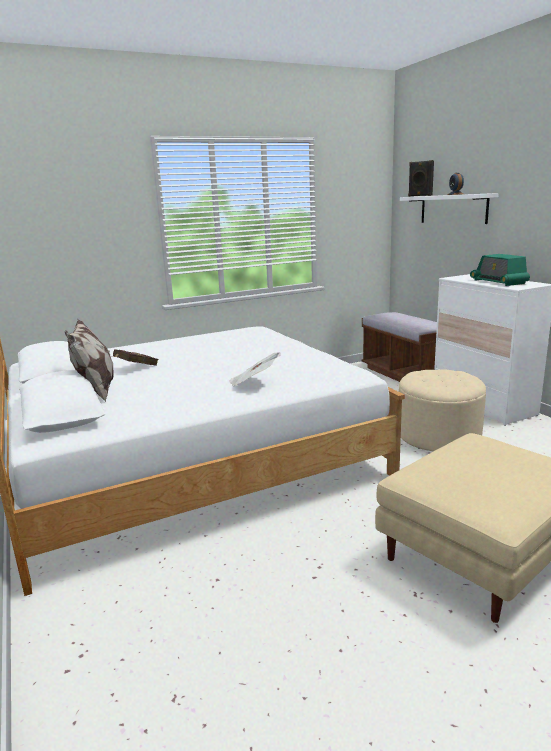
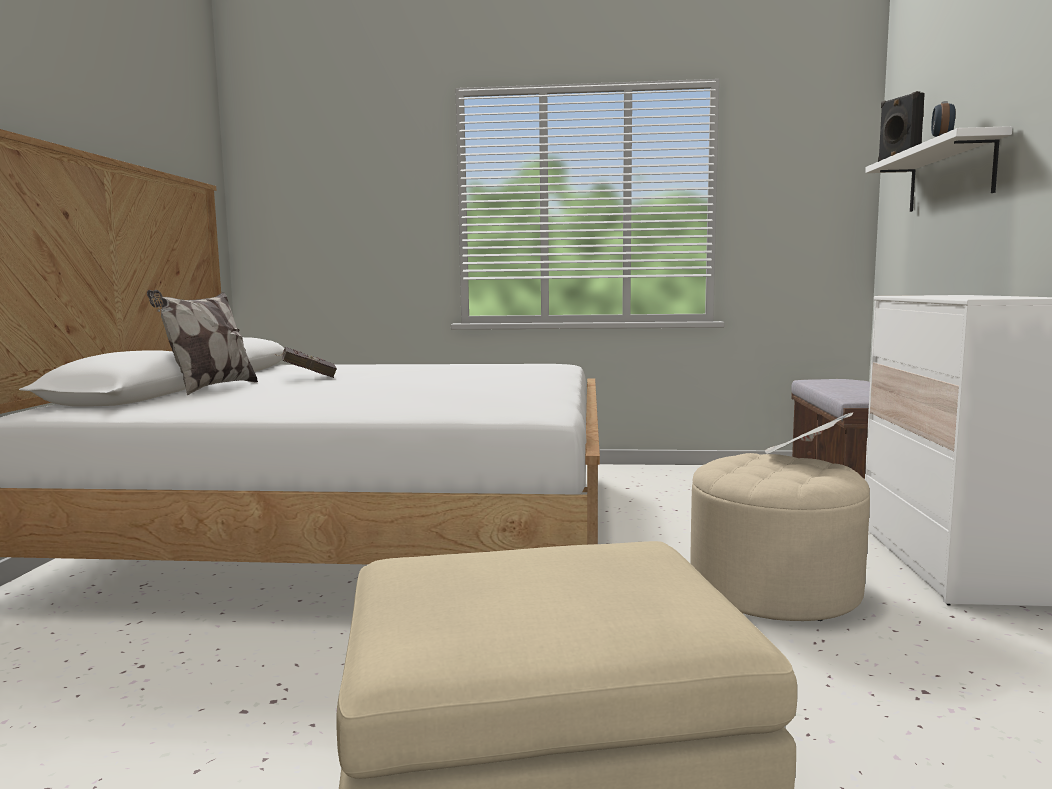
camera: 30 degrees right, 10 degrees down
newspaper [230,352,281,387] -> newspaper moved to [765,412,853,454]
radio [470,254,530,286] -> none

